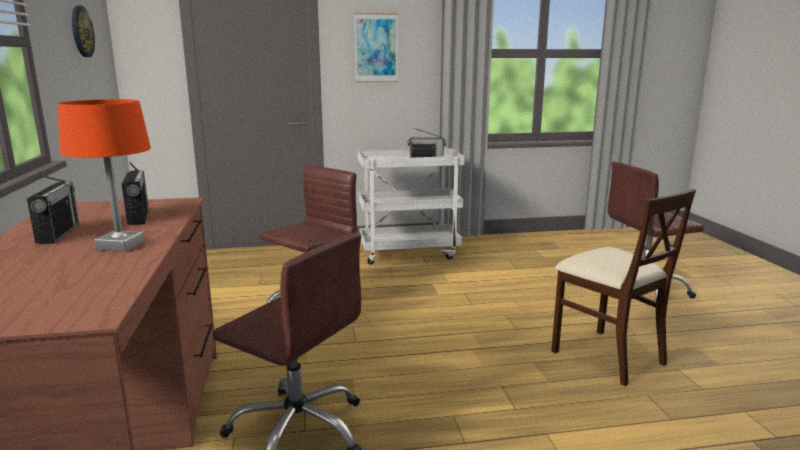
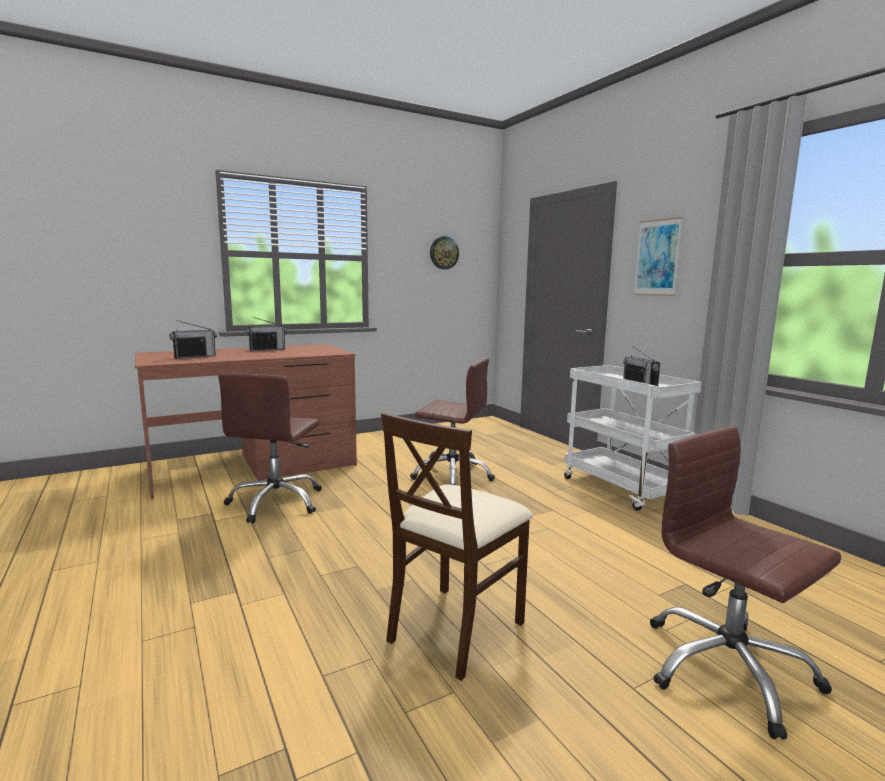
camera: 70 degrees right, 5 degrees down
orange table lamp [58,99,151,252] -> none
radio [122,162,149,225] -> radio moved to [170,320,217,359]

